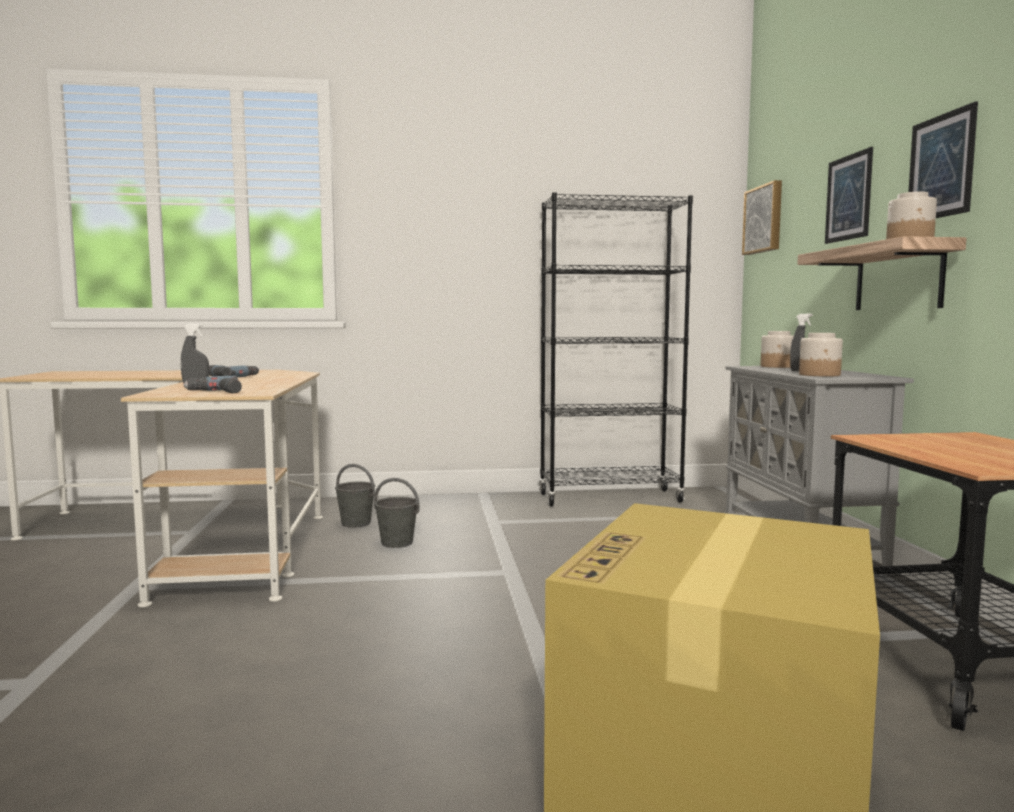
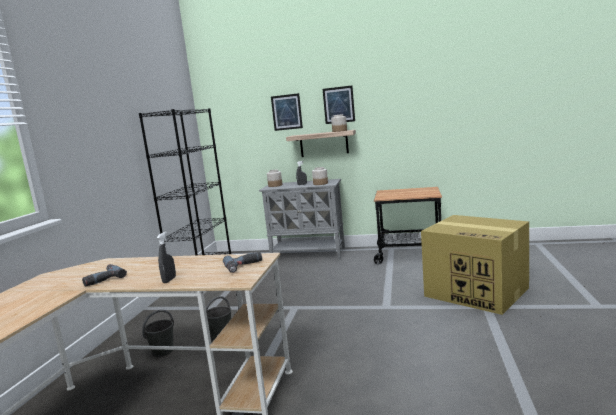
camera: 70 degrees left, 5 degrees up
picture [742,180,782,255] -> none

